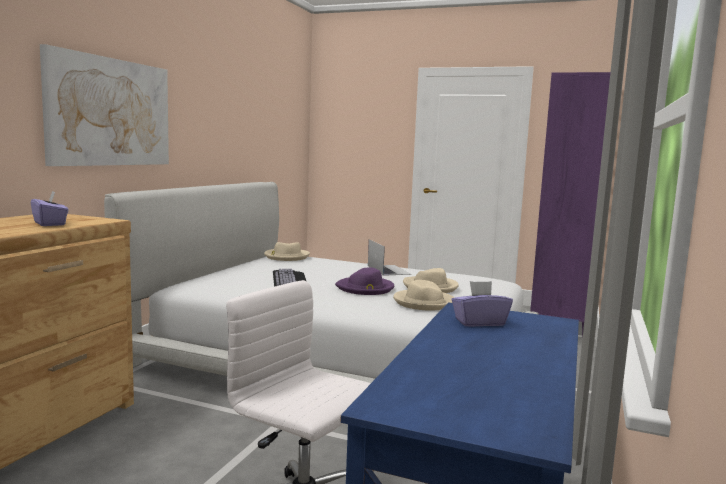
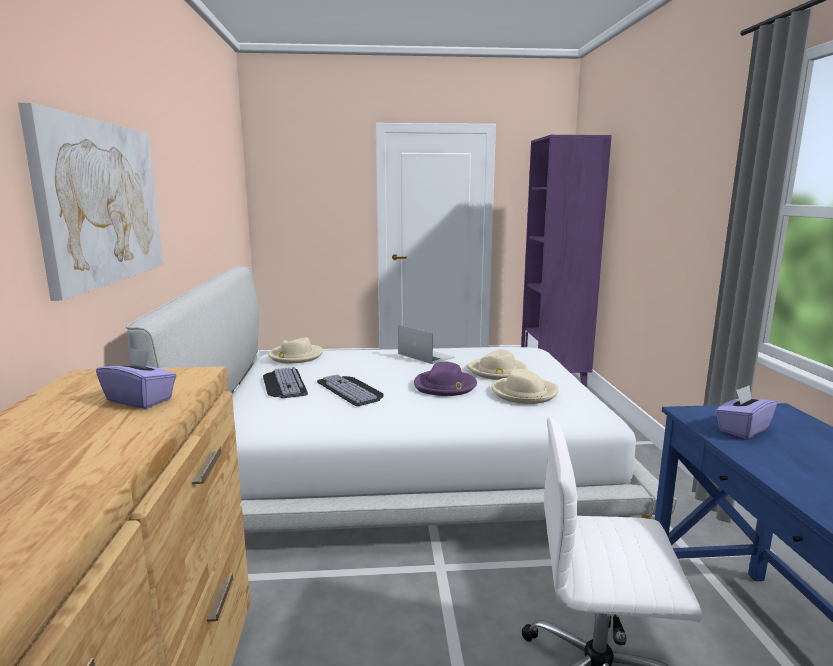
camera: 25 degrees left, 5 degrees up
none -> keyboard [263,367,308,398]

